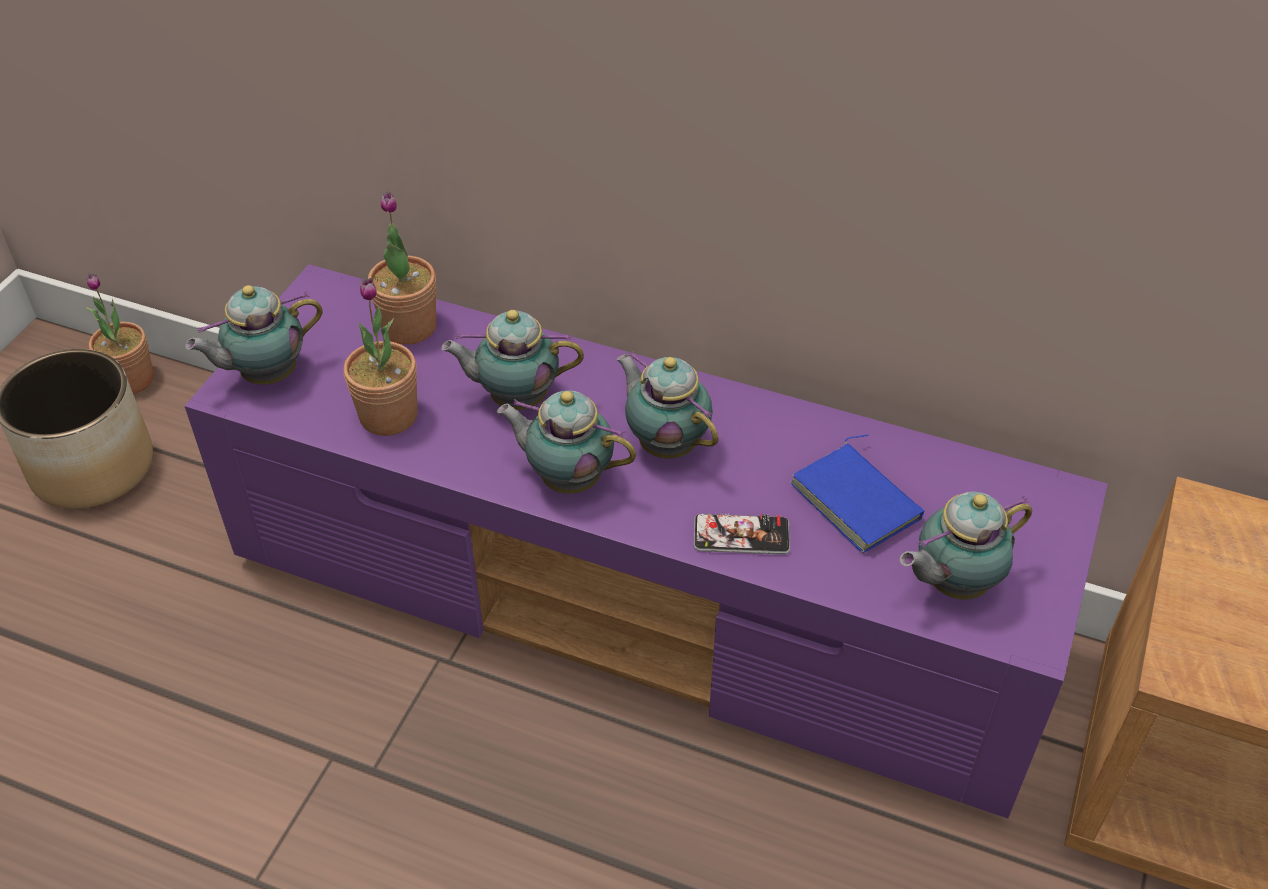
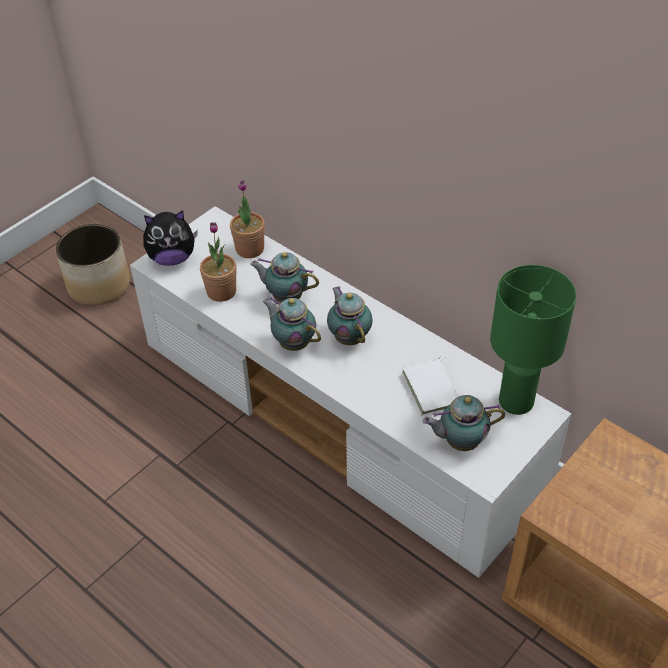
camera: 20 degrees right, 0 degrees up
potted plant [86,273,154,394] -> none
purple tv stand [185,264,1108,818] -> white tv stand [130,206,571,578]
teapot [185,285,323,385] -> plush toy [143,210,198,266]
phone [694,513,790,554] -> none
blue book [790,434,924,553] -> white book [402,356,459,415]
none -> green table lamp [490,265,576,415]

